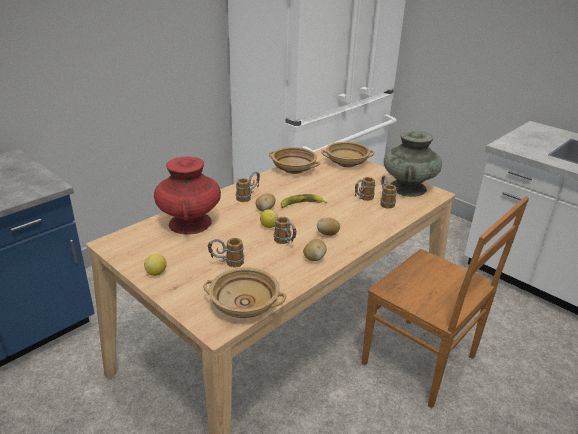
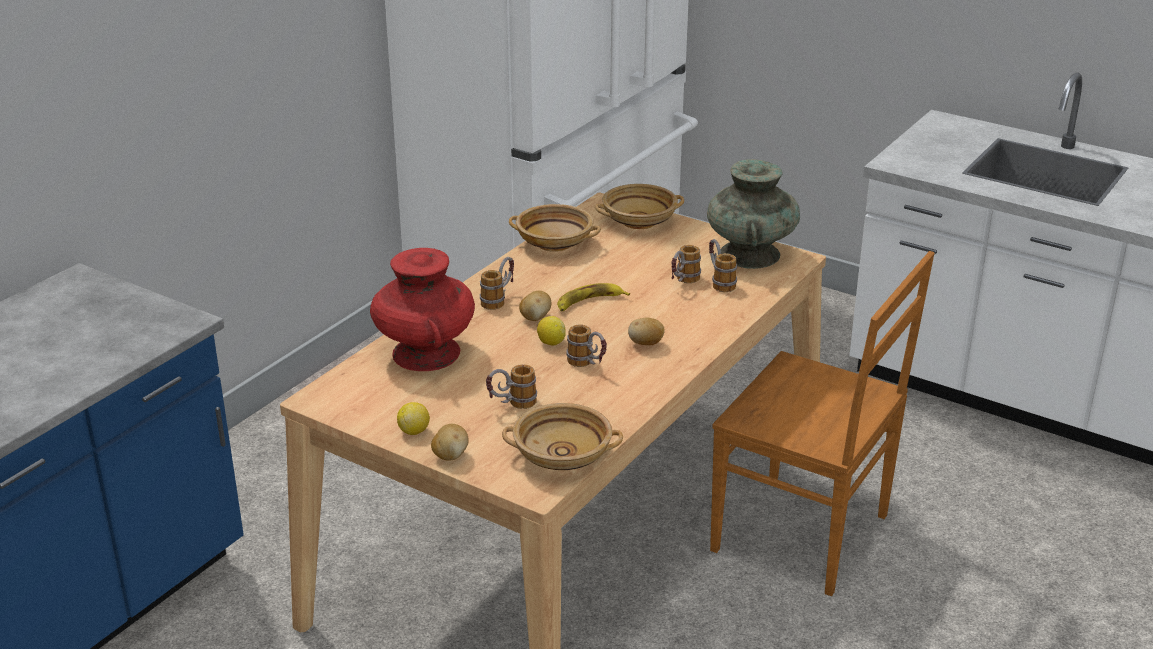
camera: 10 degrees left, 0 degrees up
potato [303,239,327,261] -> potato moved to [431,424,469,460]

